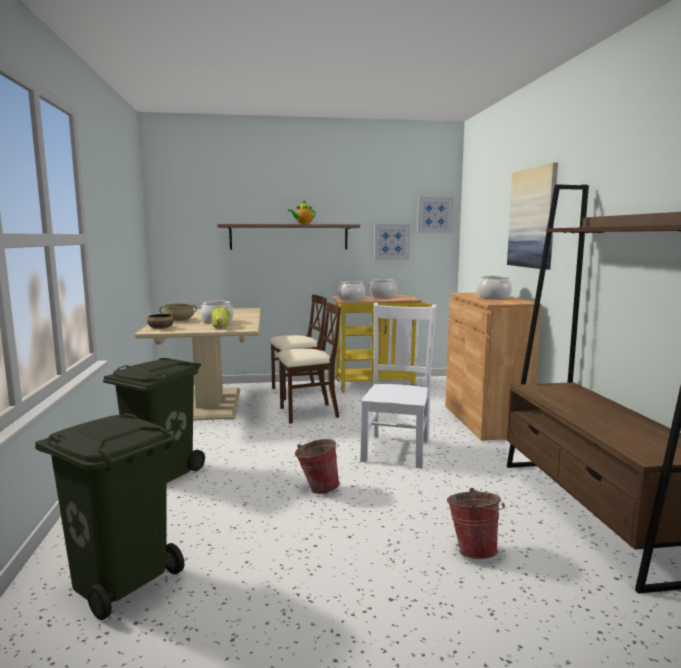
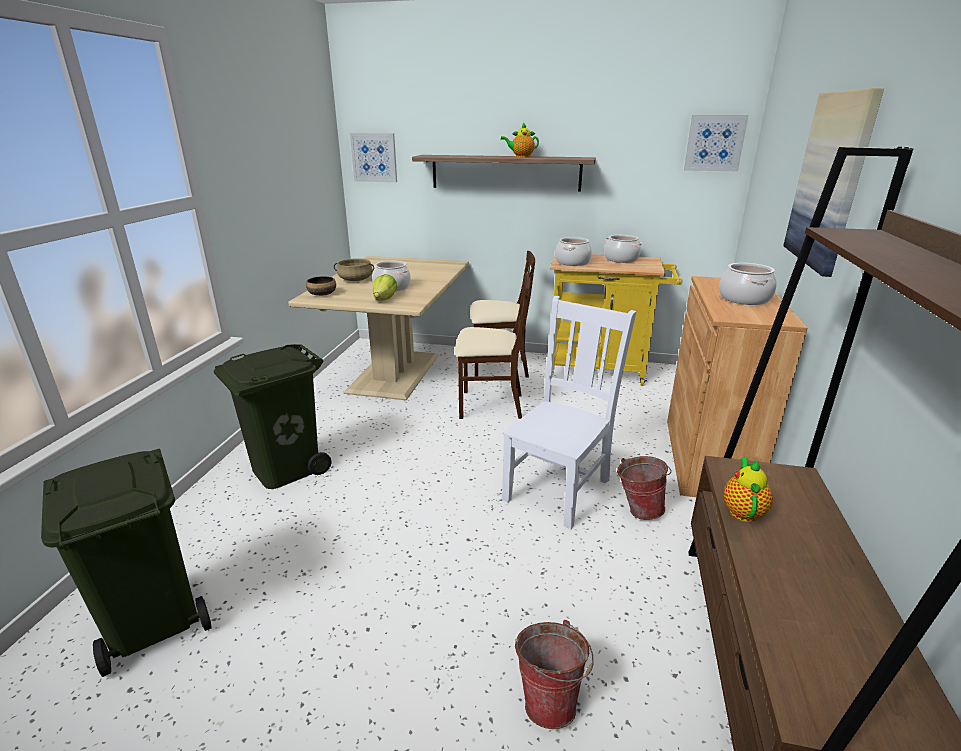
camera: 20 degrees right, 15 degrees up
bucket [295,439,340,494] -> bucket moved to [617,456,671,520]
picture [374,224,410,260] -> picture moved to [350,133,397,182]
none -> teapot [724,457,773,522]

